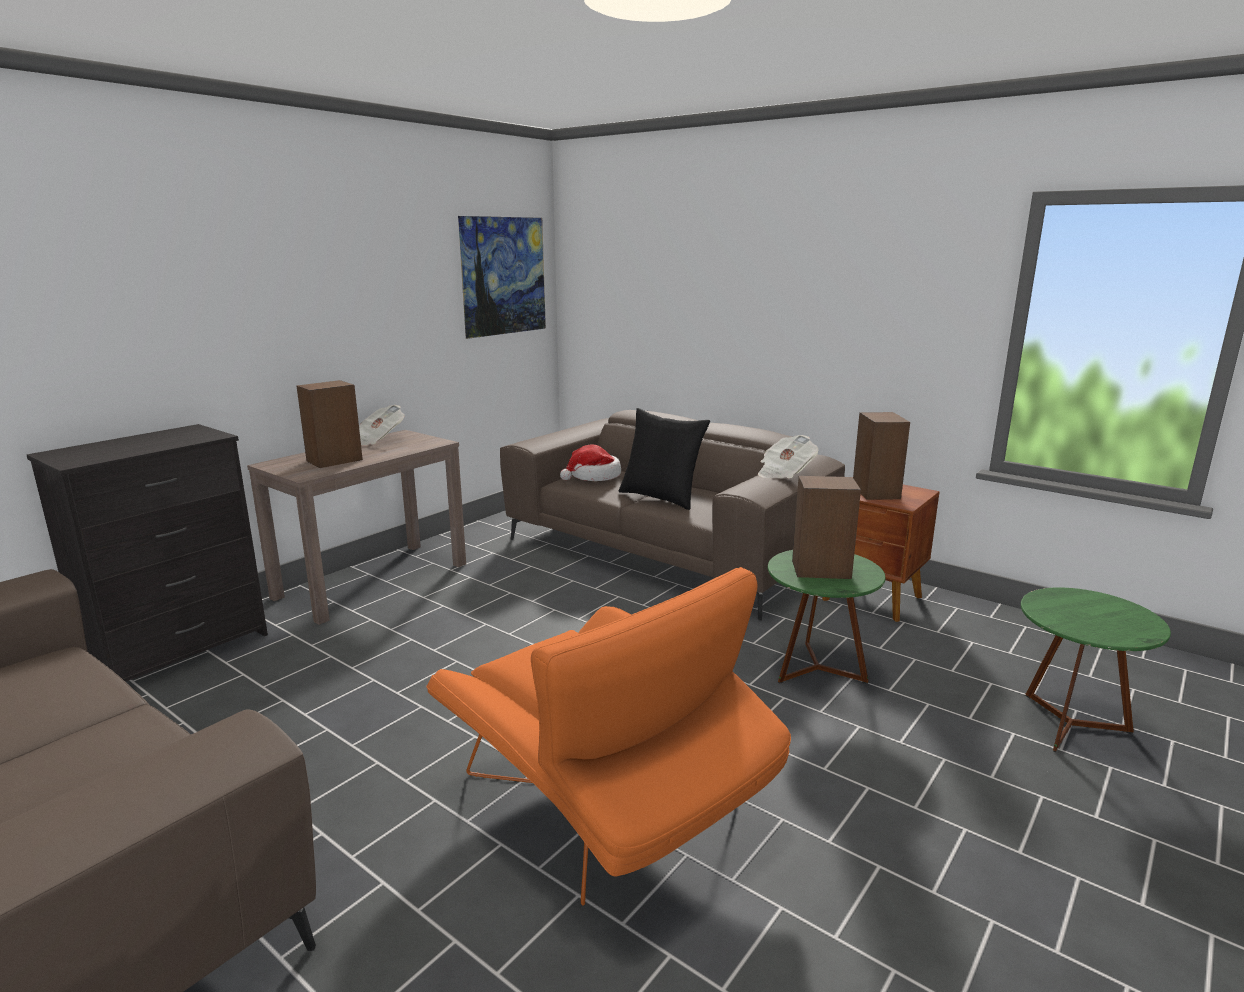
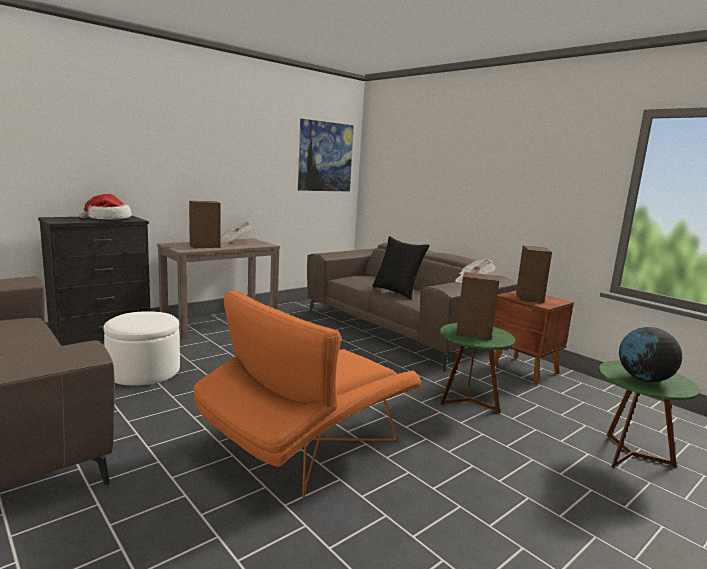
camera: 10 degrees right, 5 degrees down
orange armchair [426,567,791,906] -> orange armchair turned 75 degrees clockwise [193,290,421,498]
hat [560,445,621,481] -> hat moved to [78,194,132,220]
none -> white ottoman [104,311,180,386]
none -> globe [619,327,682,382]

